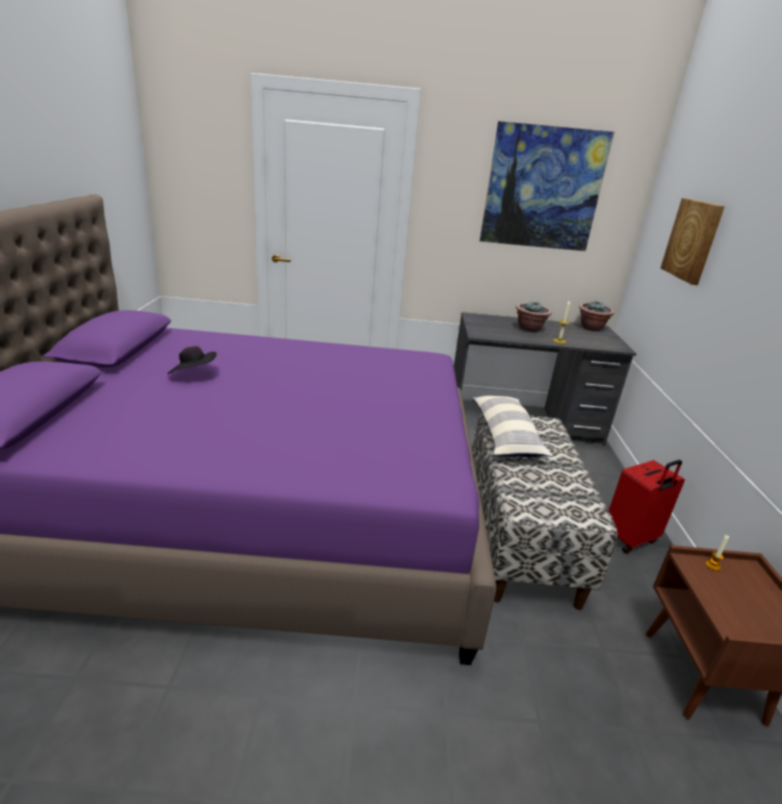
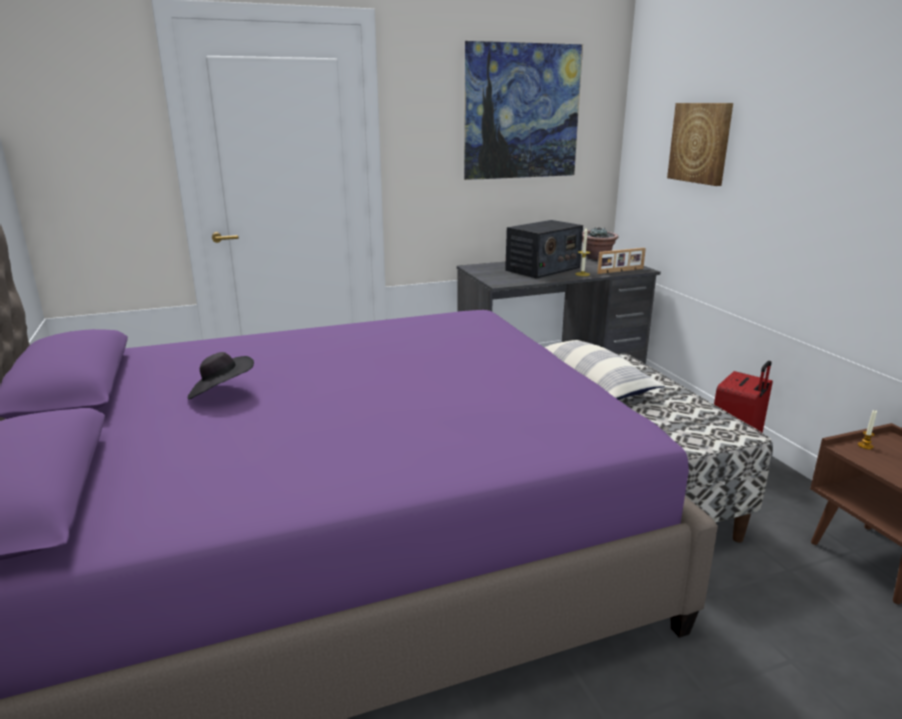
camera: 20 degrees left, 5 degrees down
potted plant [516,302,552,332] -> radio [505,220,583,279]
none -> picture frame [597,248,646,274]

